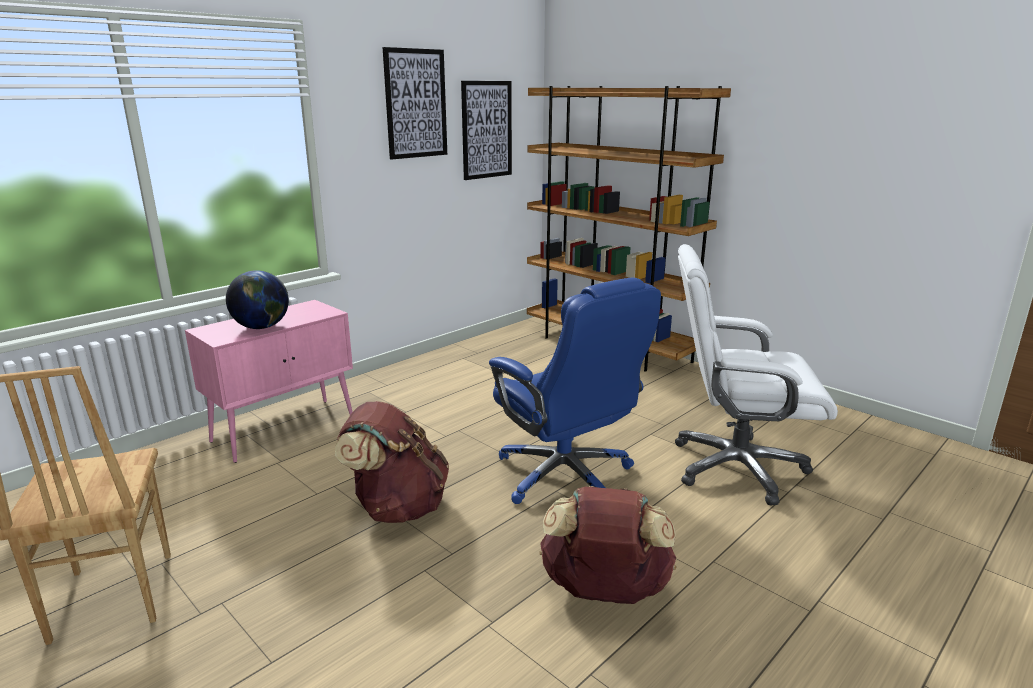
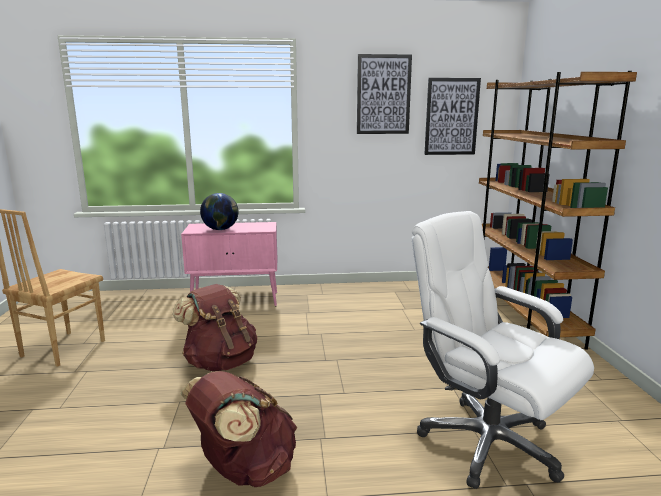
camera: 40 degrees right, 5 degrees down
blue office chair [489,278,661,504] -> none

